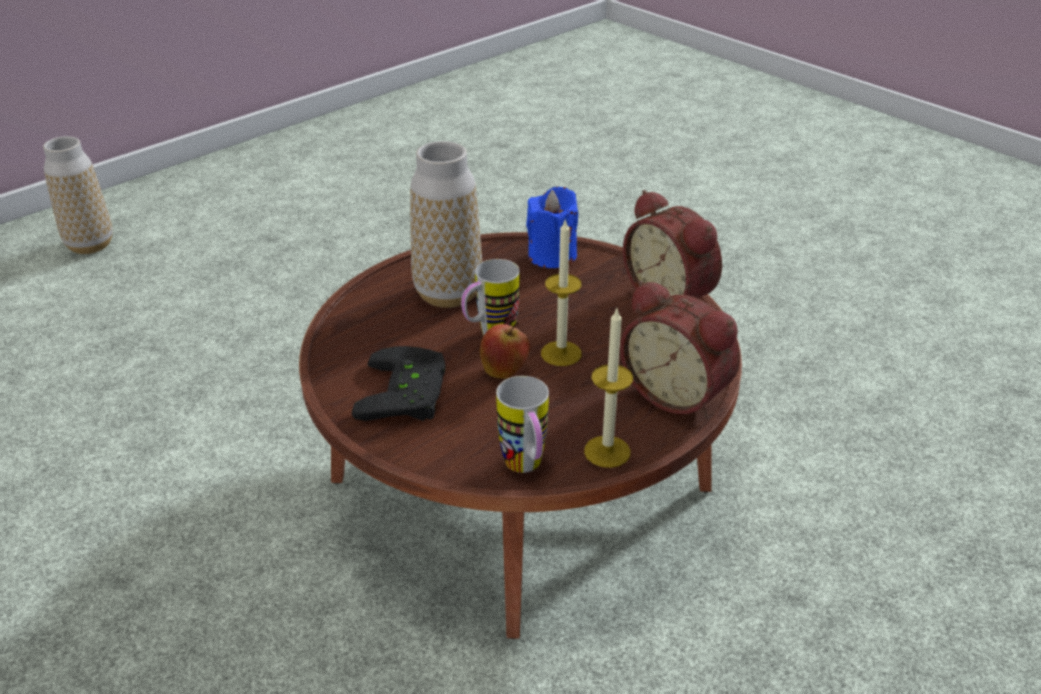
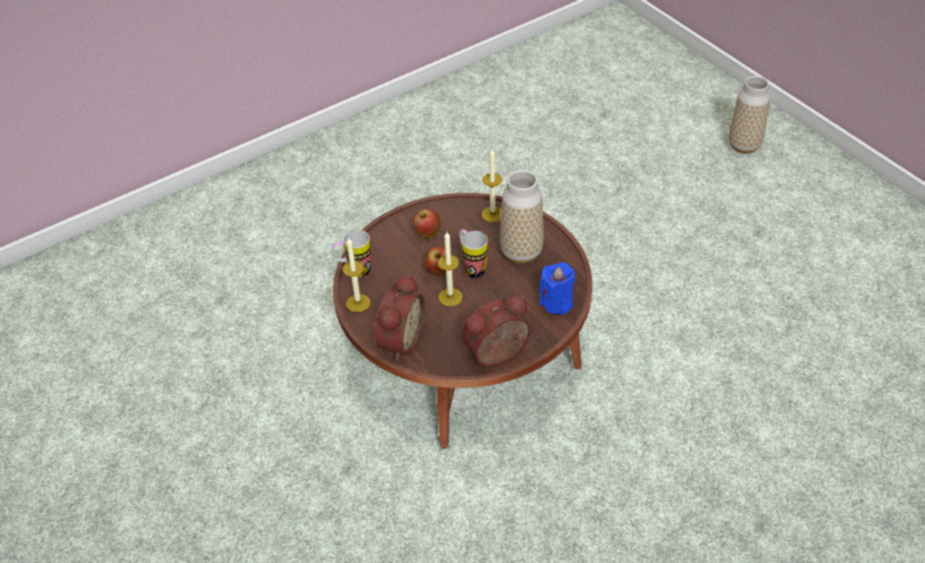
camera: 100 degrees right, 10 degrees up
black game controller [352,346,445,421] -> apple [413,209,441,239]
alarm clock [620,281,740,419] -> alarm clock turned 150 degrees clockwise [372,274,425,361]
none -> candle [482,149,502,222]

